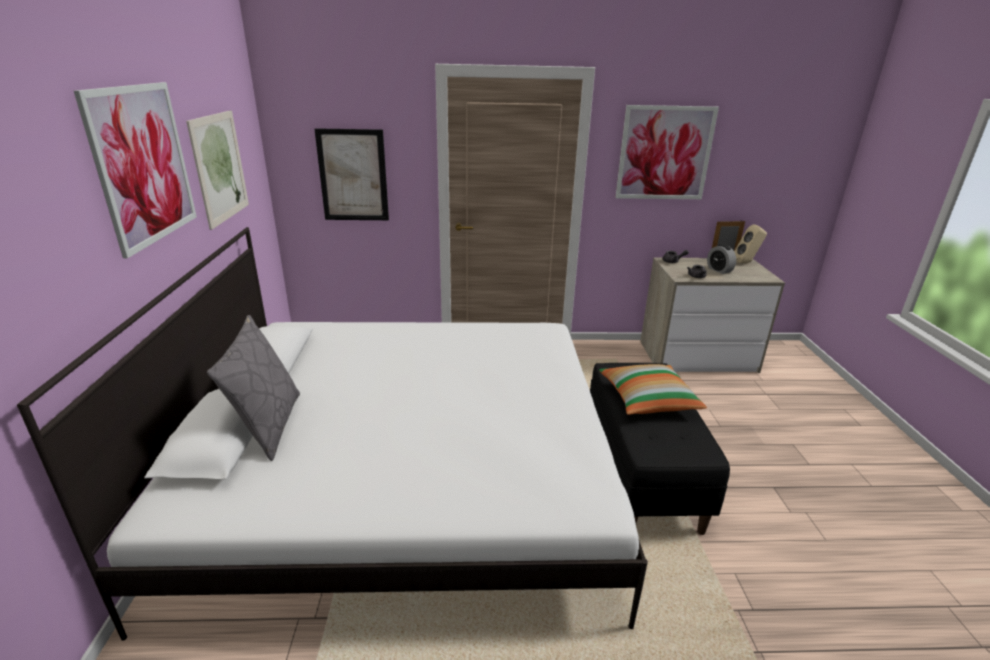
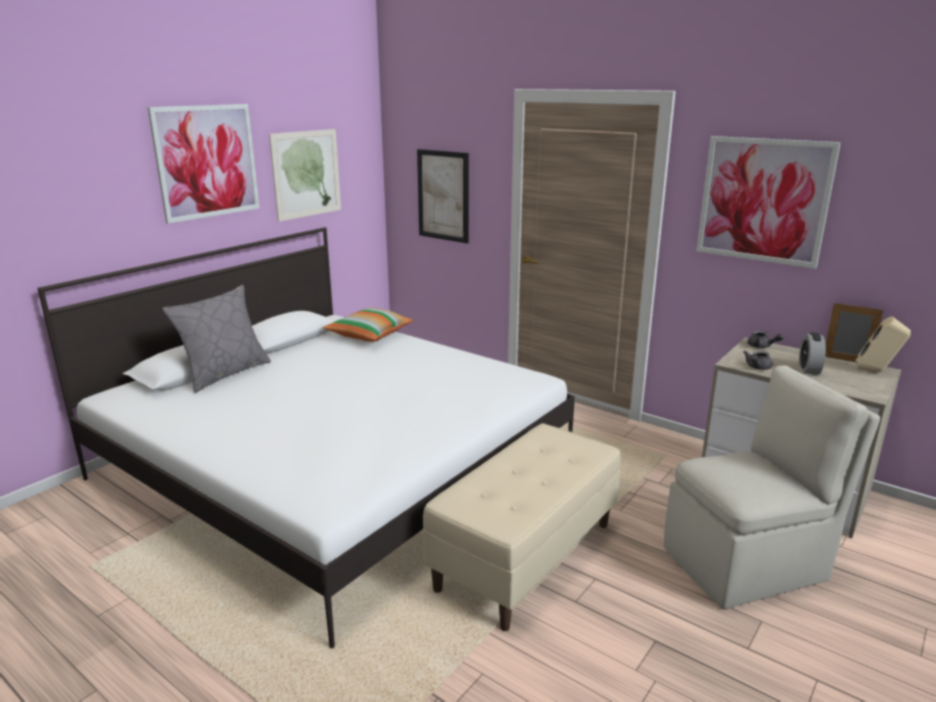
camera: 40 degrees right, 5 degrees down
black bench [590,363,730,535] -> beige bench [422,423,621,631]
pillow [599,364,707,415] -> pillow moved to [323,308,414,342]
none -> beige chair [664,365,880,609]

